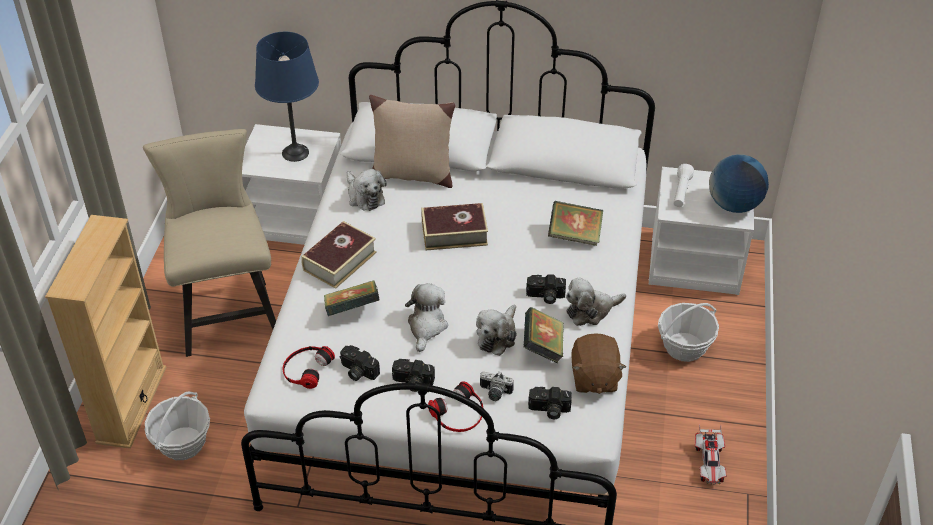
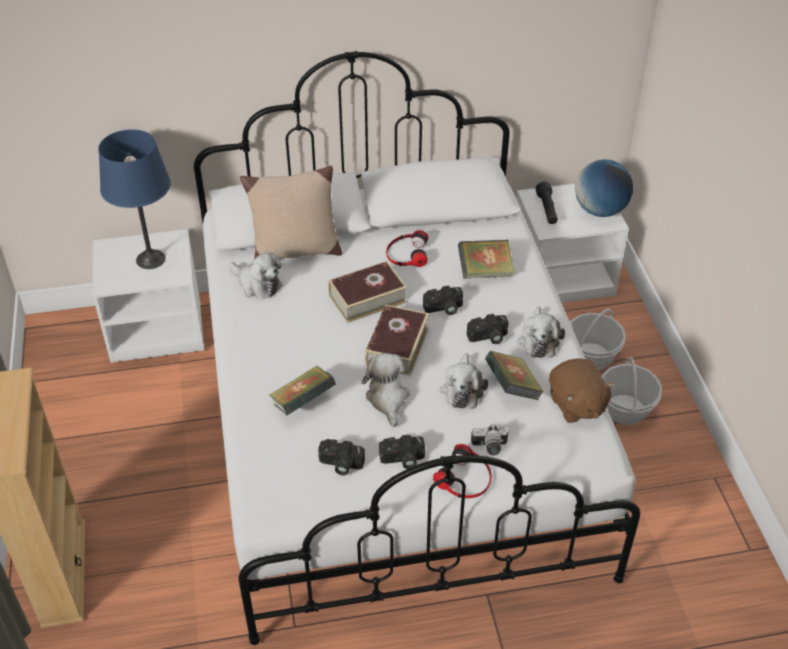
camera: 20 degrees left, 0 degrees up
beige chair [143,129,276,357] -> none
basket [145,391,210,460] -> basket moved to [602,357,662,425]
headphones [283,346,335,389] -> headphones moved to [386,230,428,267]
book [301,221,377,289] -> book moved to [364,305,429,376]
camera [528,387,572,419] -> camera moved to [423,285,463,315]
plush toy [566,277,626,326] -> plush toy turned 45 degrees counterclockwise [517,307,565,358]
white flashlight [673,164,694,207] -> black flashlight [536,182,558,224]
toy car [695,424,726,485] -> none

